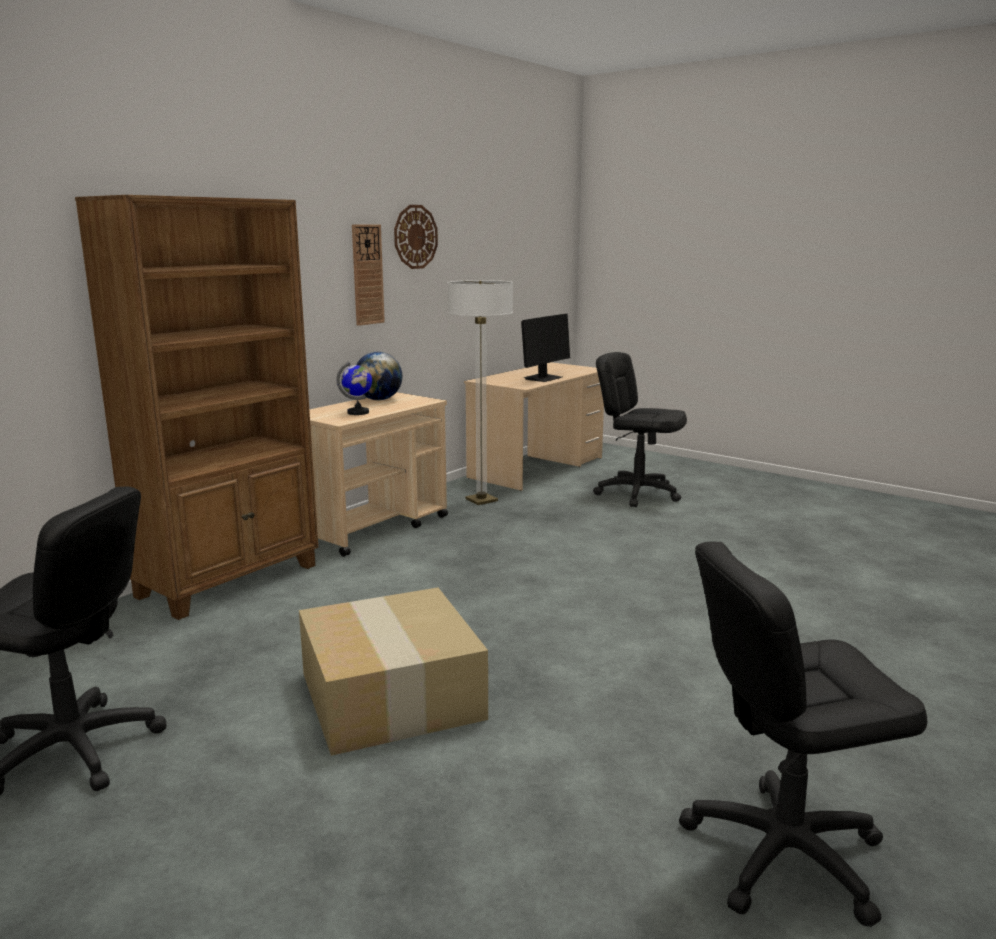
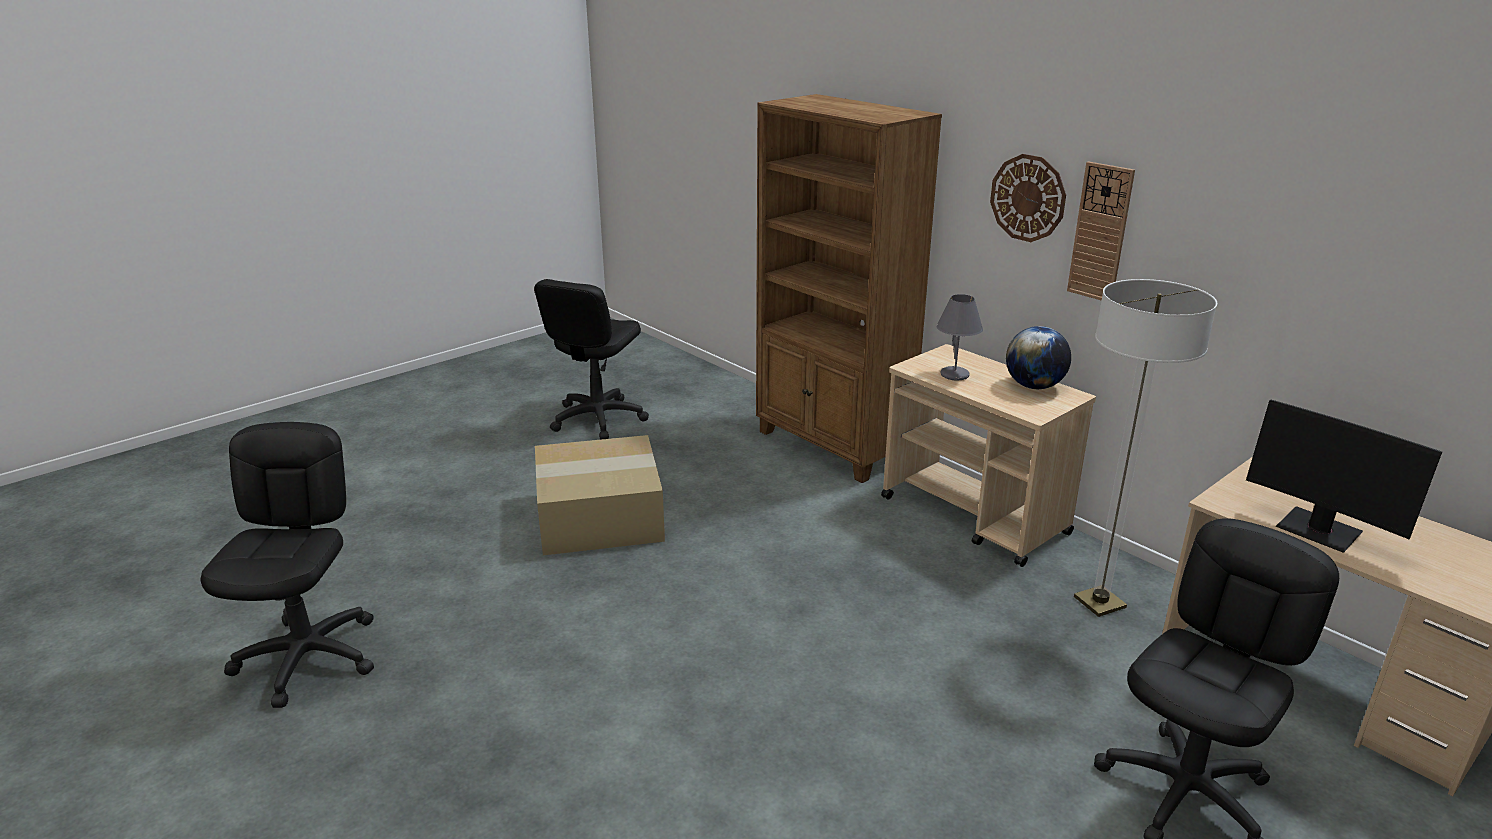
camera: 100 degrees right, 10 degrees up
globe [337,361,372,415] -> grey table lamp [936,294,983,380]
wall clock [394,205,438,269] -> wall clock moved to [990,154,1066,242]

